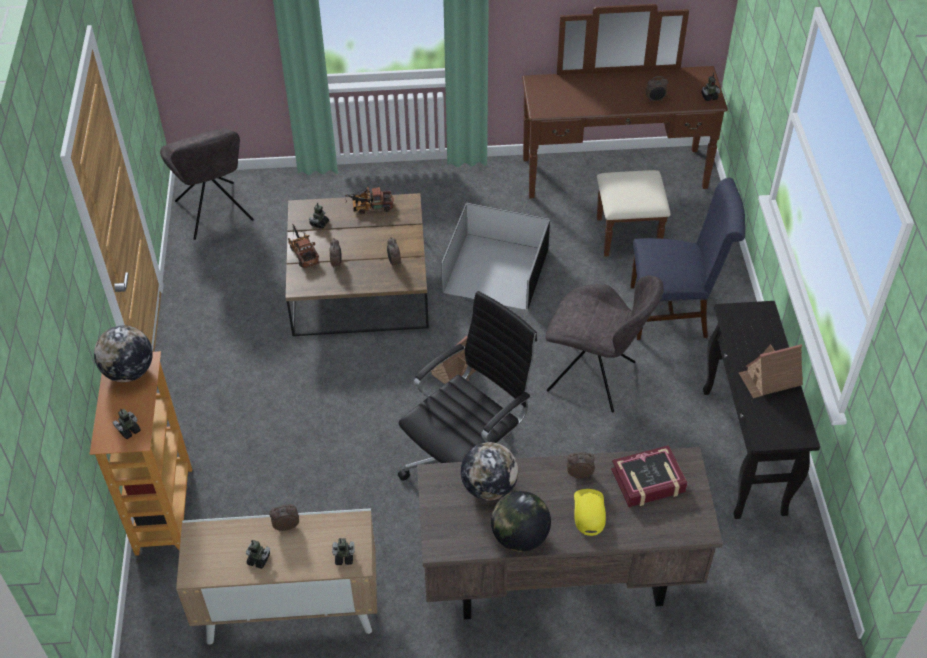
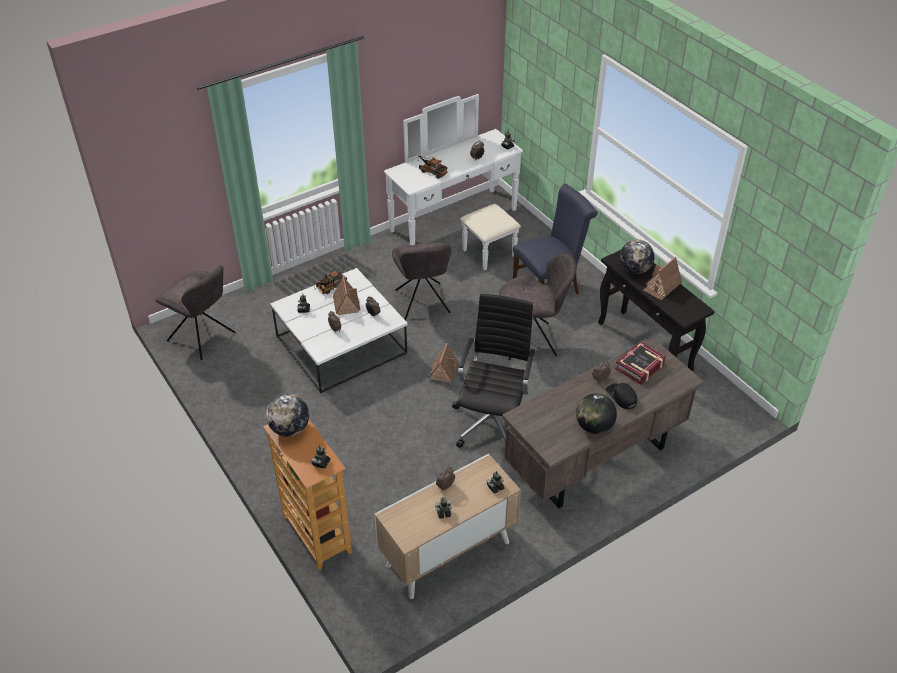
camera: 30 degrees left, 5 degrees down
brown coffee table [286,193,429,336] -> white coffee table [270,268,407,393]
toy truck [288,223,319,268] -> toy truck moved to [418,156,448,179]
black storage box [441,202,550,310] -> grey chair [392,242,451,320]
globe [461,442,518,501] -> globe moved to [620,240,654,274]
brown dresser [522,4,728,257] -> white dresser [384,94,523,270]
yellow cap [574,489,606,536] -> black cap [606,383,637,410]
none -> toy house [333,276,360,315]

